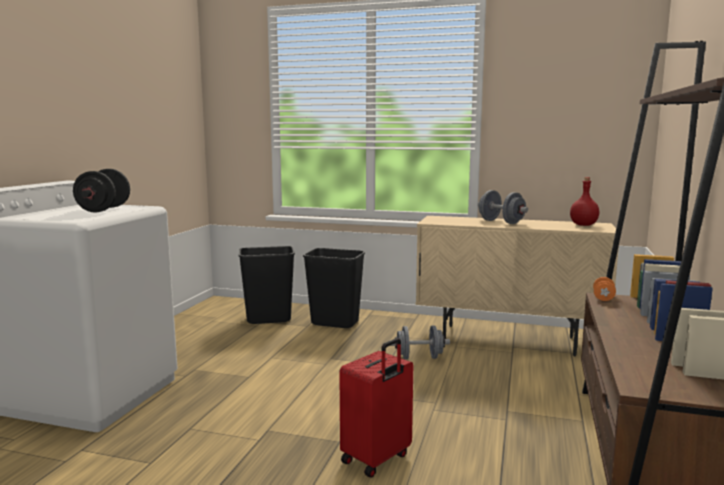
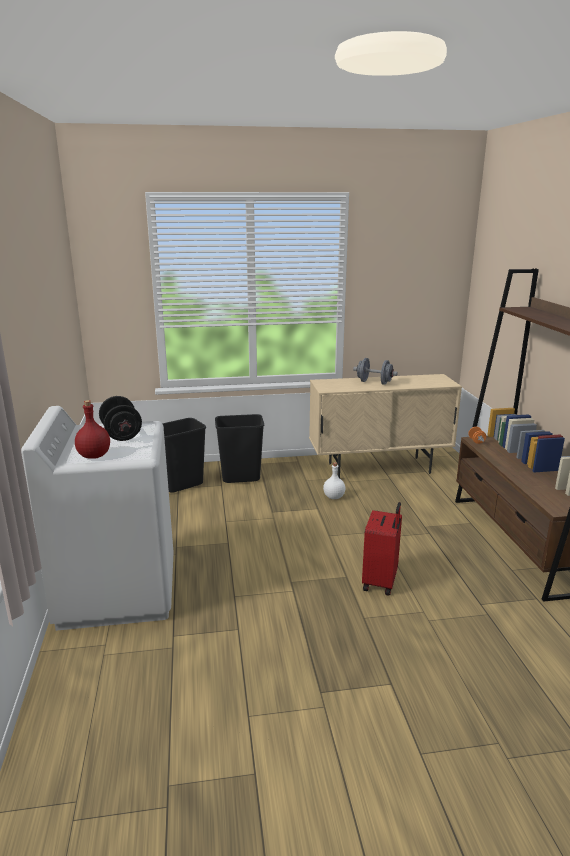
camera: 25 degrees left, 10 degrees up
grey dumbbell [389,325,450,359] -> white bottle [323,462,345,499]
red bottle [570,177,599,226] -> red bottle moved to [75,400,110,459]

